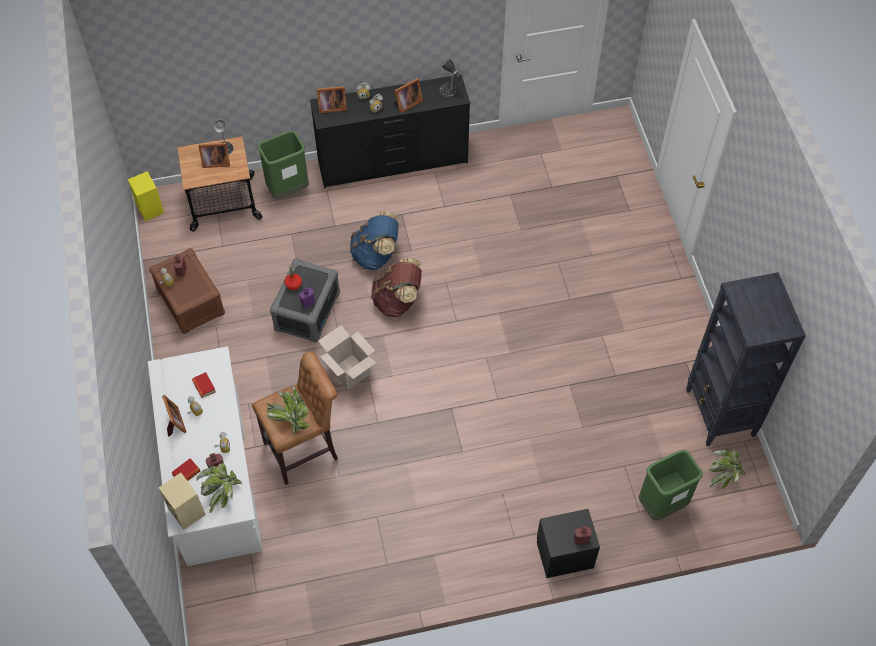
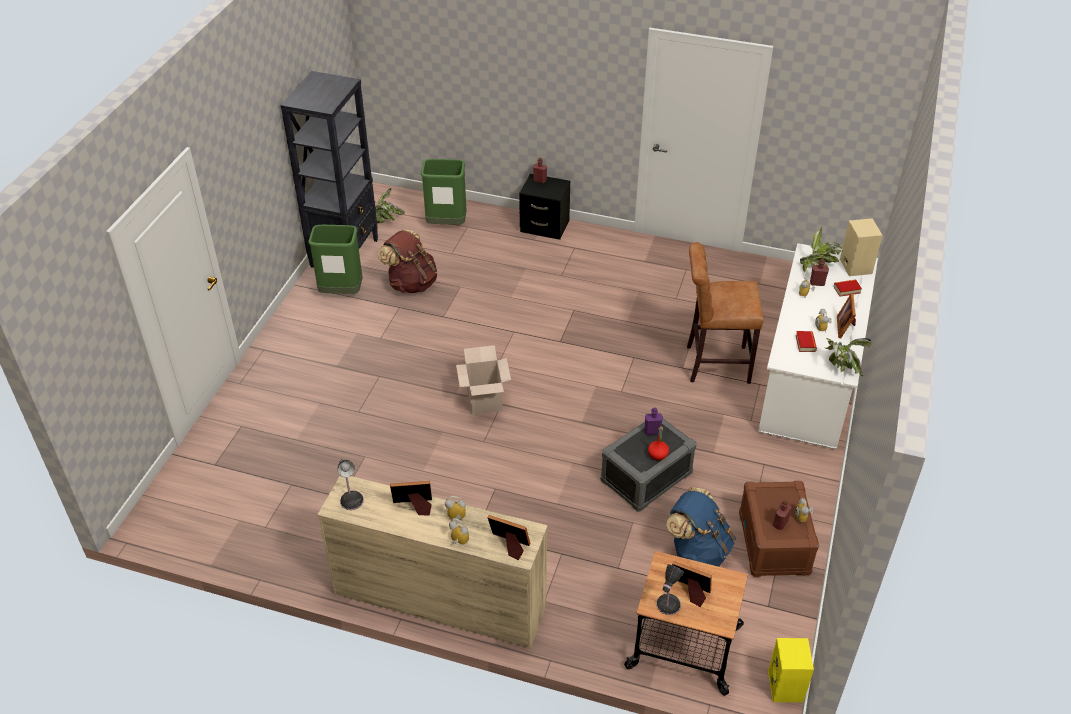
camera: 150 degrees left, 15 degrees down
green trash can [258,131,309,199] -> green trash can moved to [308,225,363,294]
potted plant [266,386,310,433] -> potted plant moved to [825,338,872,376]
black dresser [310,74,470,188] -> beige dresser [317,476,548,649]
cardboard box [318,325,377,390] -> cardboard box moved to [456,345,511,415]
blue backpack [350,212,399,270] -> blue backpack moved to [666,487,736,567]
brown backpack [371,258,422,317] -> brown backpack moved to [378,229,437,293]

